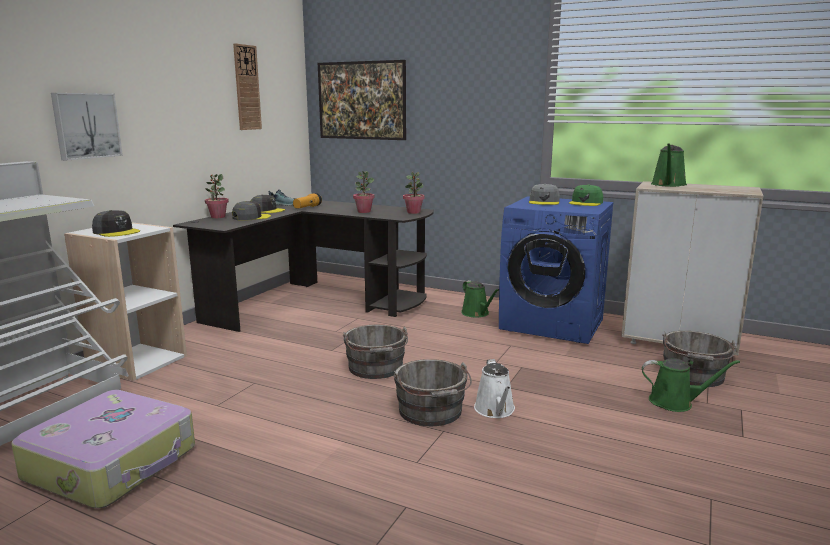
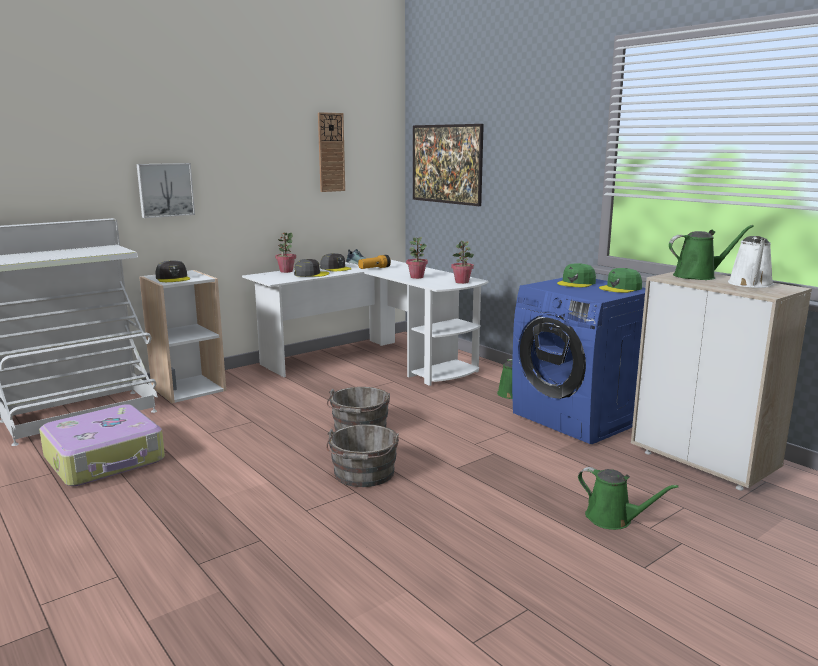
camera: 25 degrees right, 0 degrees up
black desk [173,198,434,332] -> white desk [242,260,489,386]
white watering can [474,359,515,418] -> white watering can moved to [728,236,774,288]
grey cap [529,184,560,205] -> green cap [557,263,596,287]
green watering can [651,143,687,187] -> green watering can turned 150 degrees counterclockwise [669,225,754,280]
grey bucket [662,331,736,387] -> none

